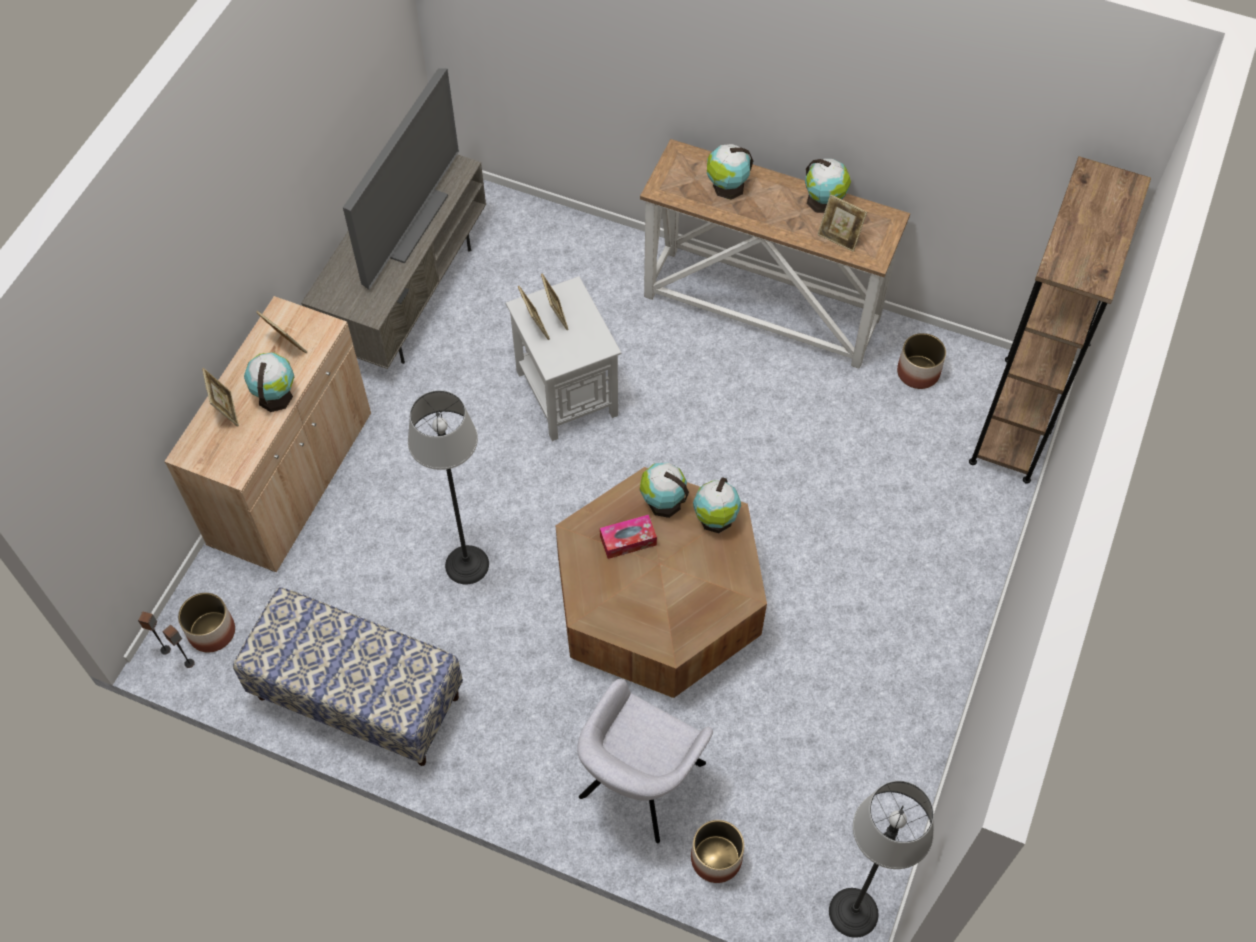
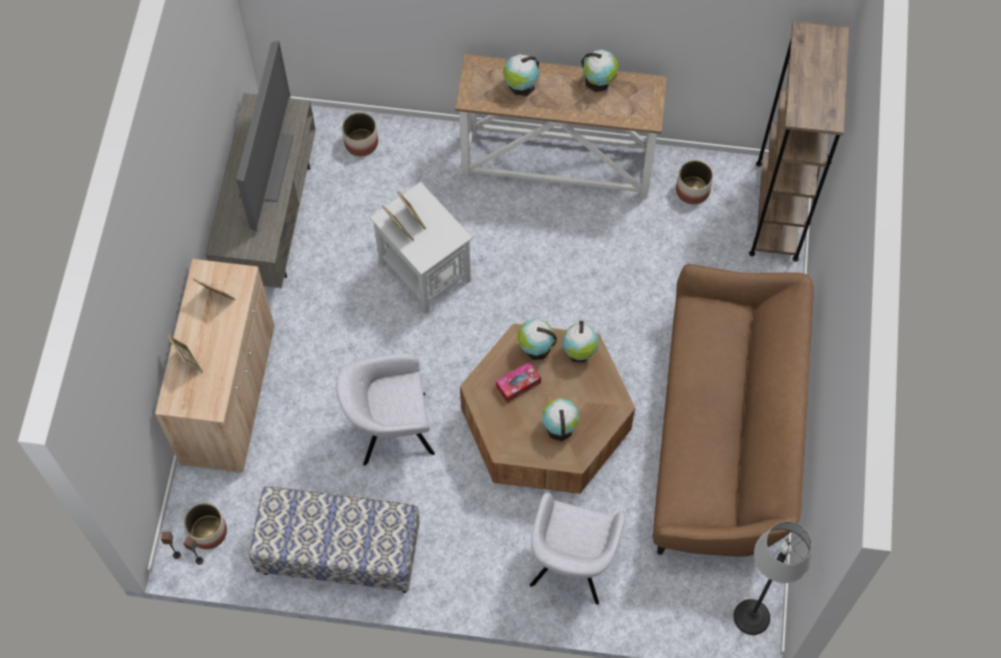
camera: 15 degrees left, 5 degrees up
globe [244,352,294,412] -> globe moved to [542,398,579,441]
floor lamp [408,390,489,584] -> grey armchair [336,354,435,466]
planter [691,820,745,883] -> planter moved to [342,113,378,156]
picture frame [817,195,867,252] -> none
none -> brown sofa [652,264,814,557]

